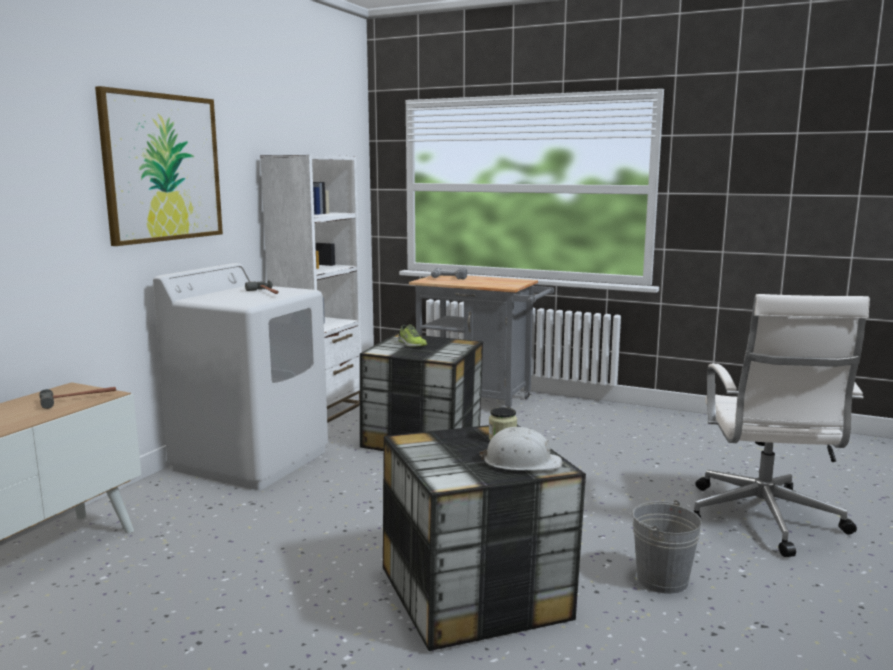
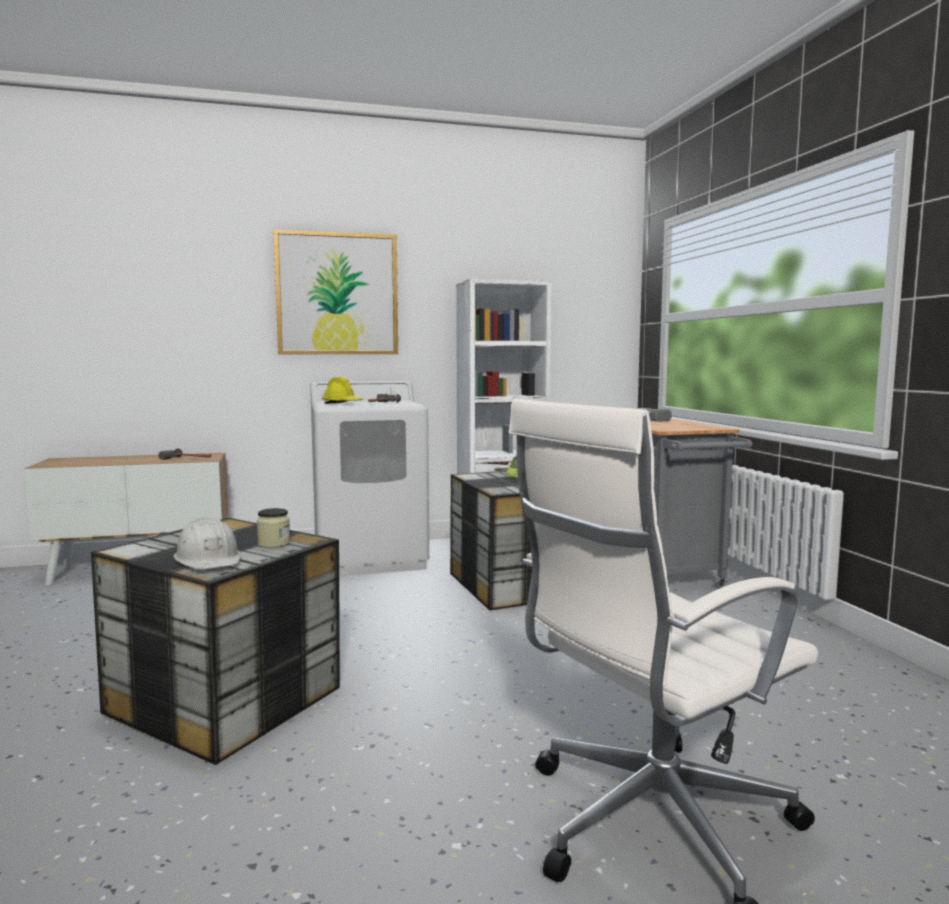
camera: 50 degrees right, 5 degrees down
grey bucket [632,500,702,594] -> none
none -> yellow hard hat [321,377,364,404]

